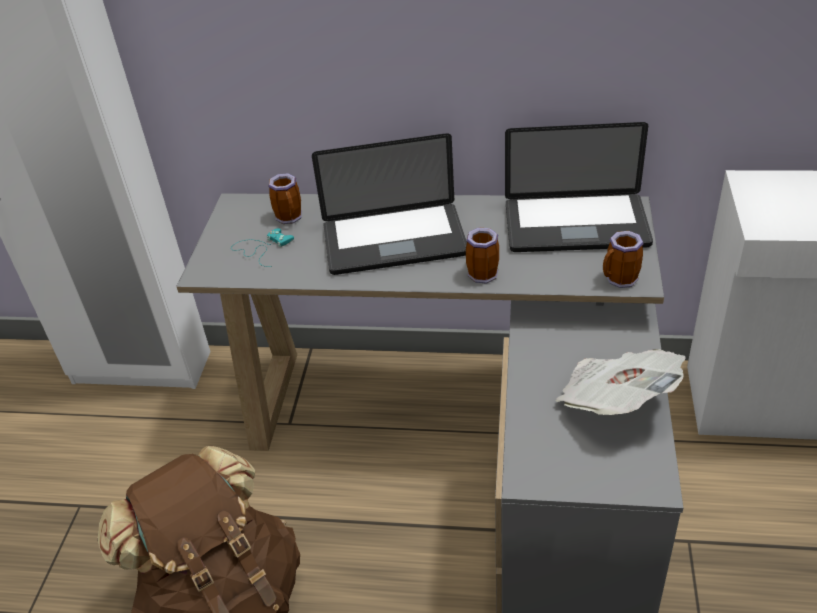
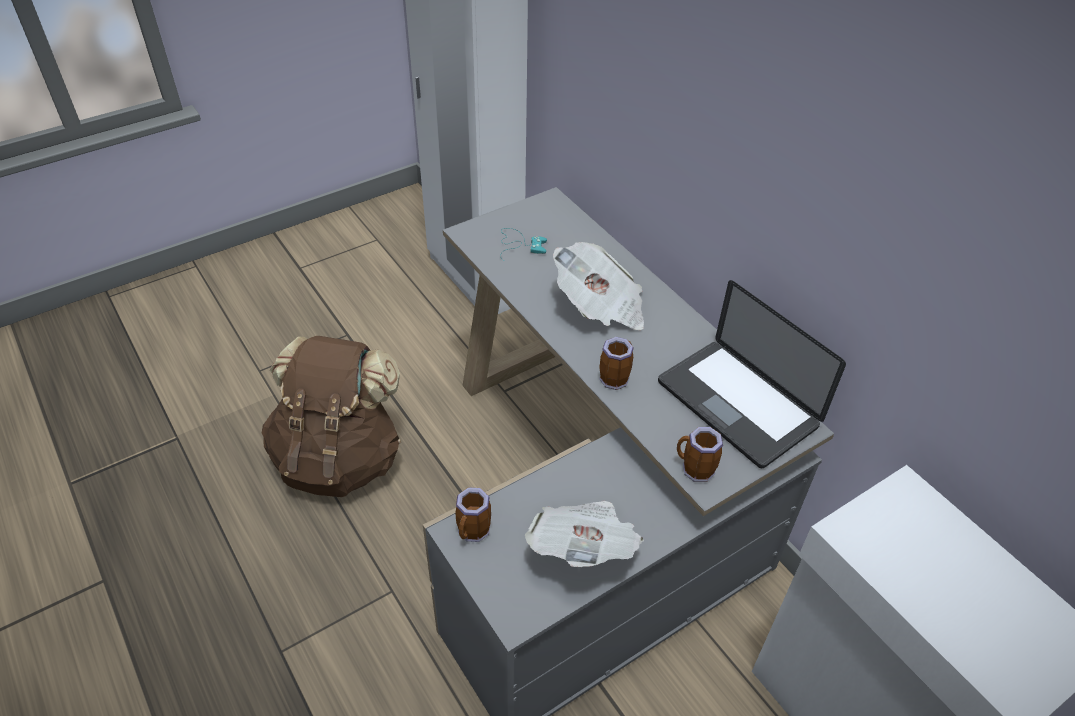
camera: 45 degrees right, 5 degrees up
mug [268,173,302,224] -> mug moved to [455,487,491,542]
laptop [312,133,467,275] -> newspaper [553,242,644,330]

